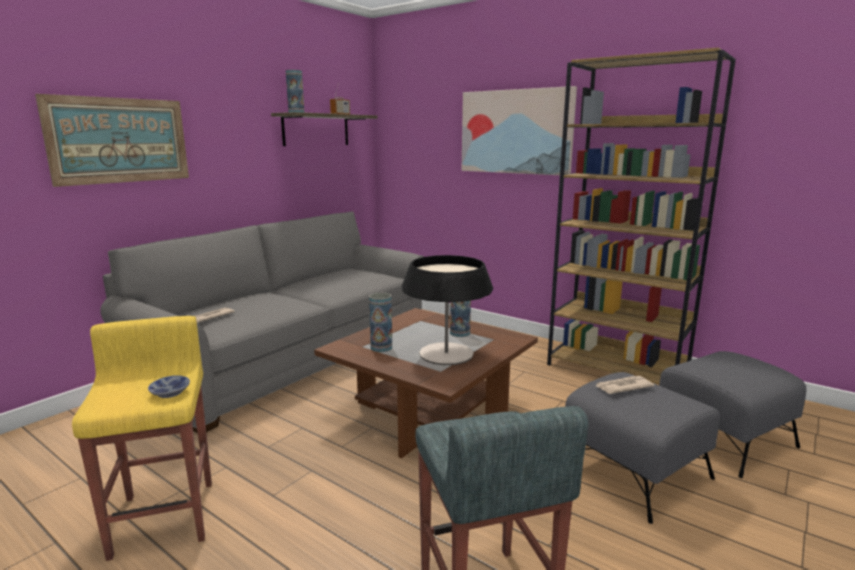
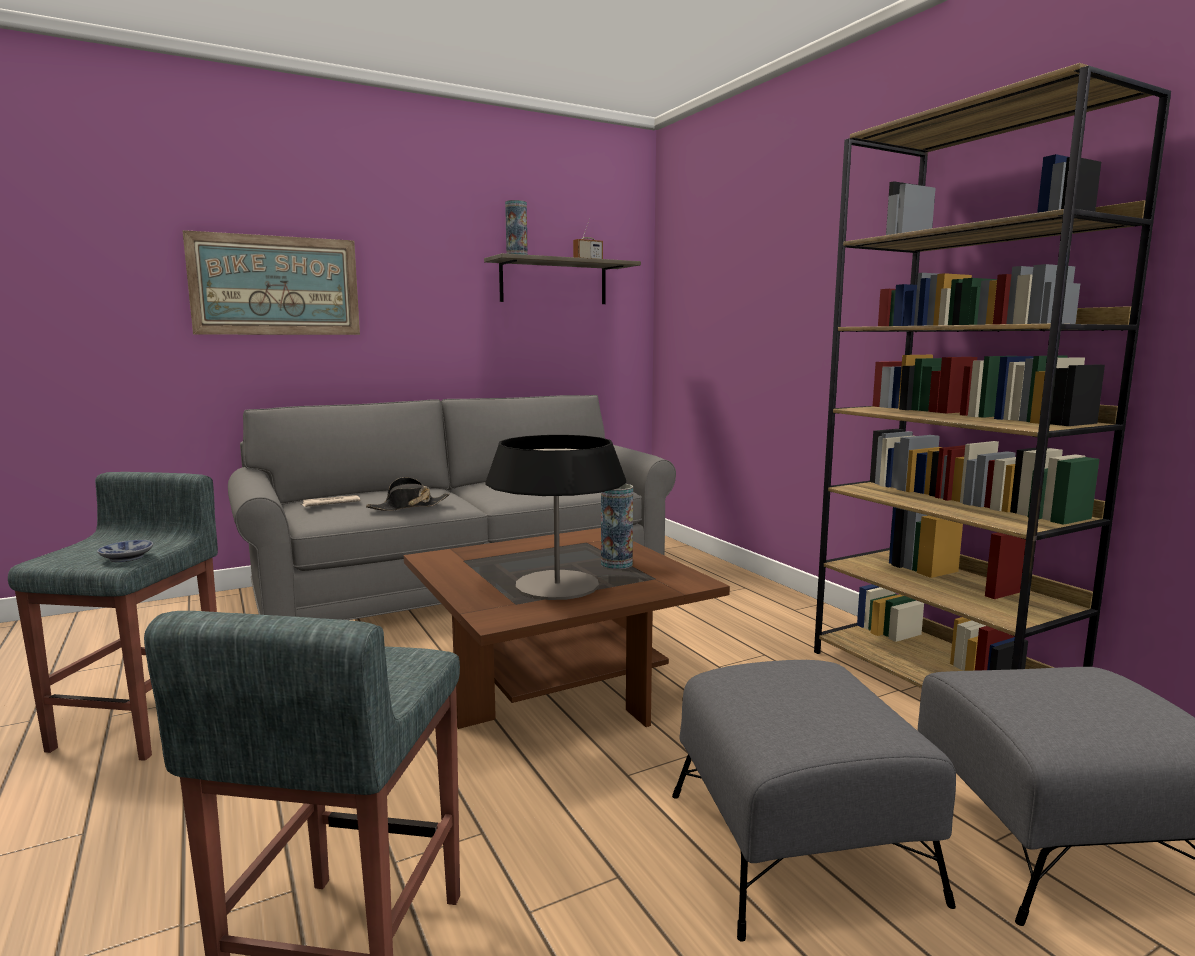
camera: 25 degrees right, 5 degrees down
yellow stool [72,316,212,561] -> grey stool [8,472,218,761]
vase [369,293,392,352] -> none
picture [462,86,577,175] -> none
newspaper [596,376,654,394] -> none
none -> black hat [366,477,450,511]

